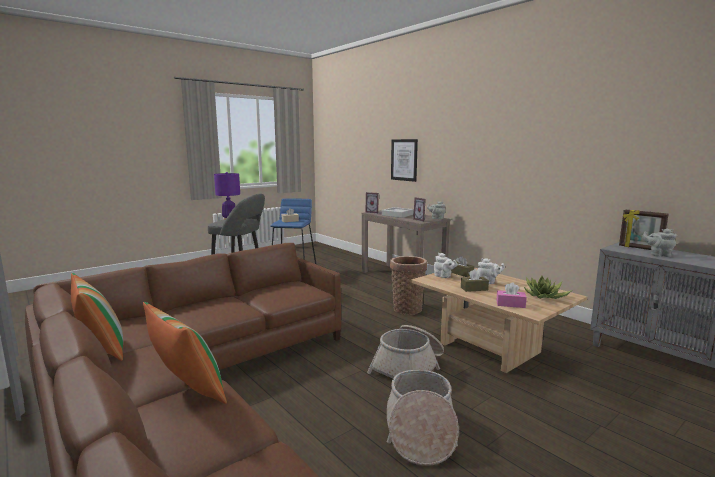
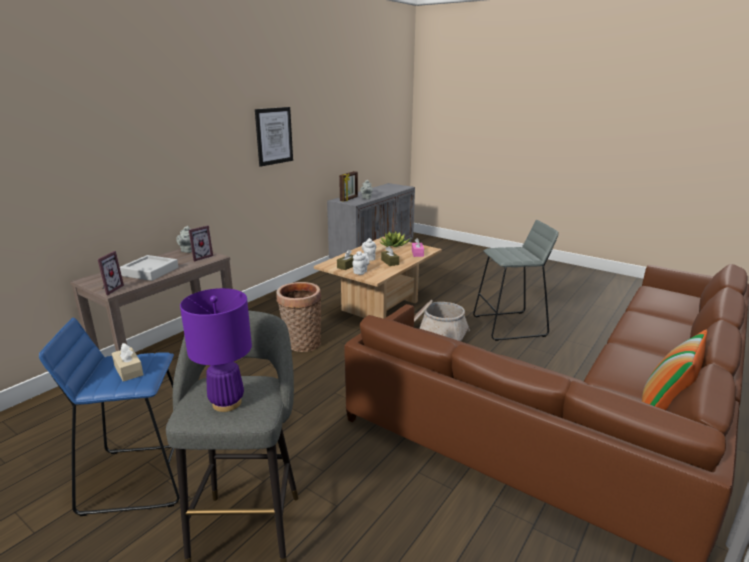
camera: 105 degrees left, 10 degrees up
pillow [143,302,227,404] -> none
basket [387,370,459,466] -> grey stool [473,220,559,341]
picture [391,139,418,182] -> picture moved to [255,107,293,167]

